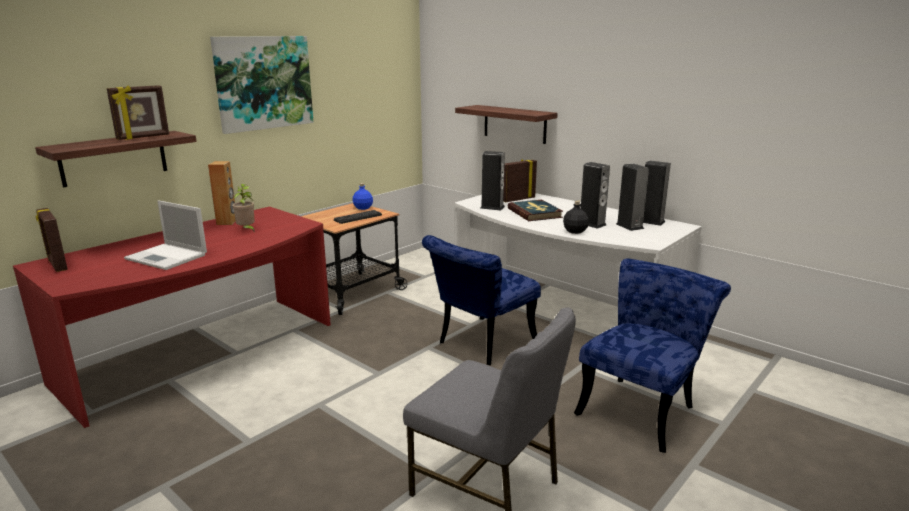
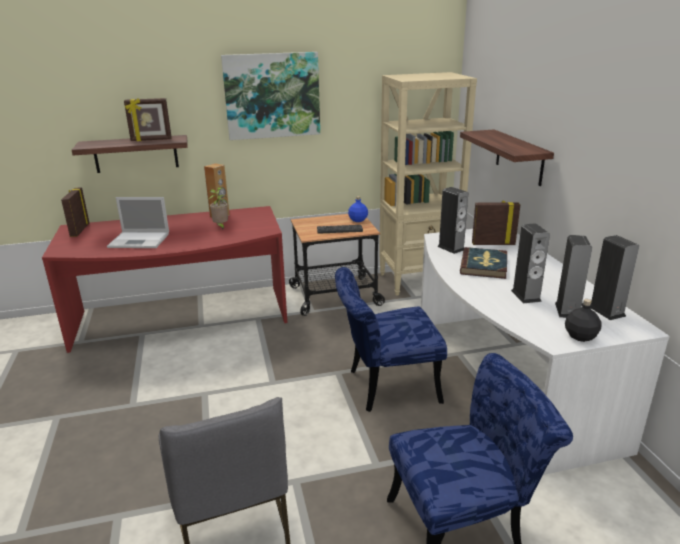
camera: 35 degrees right, 5 degrees up
laptop [124,200,207,270] -> laptop turned 60 degrees counterclockwise [107,197,169,248]
black bottle [563,200,589,234] -> black bottle moved to [565,299,602,342]
none -> beige bookcase [379,72,477,296]

